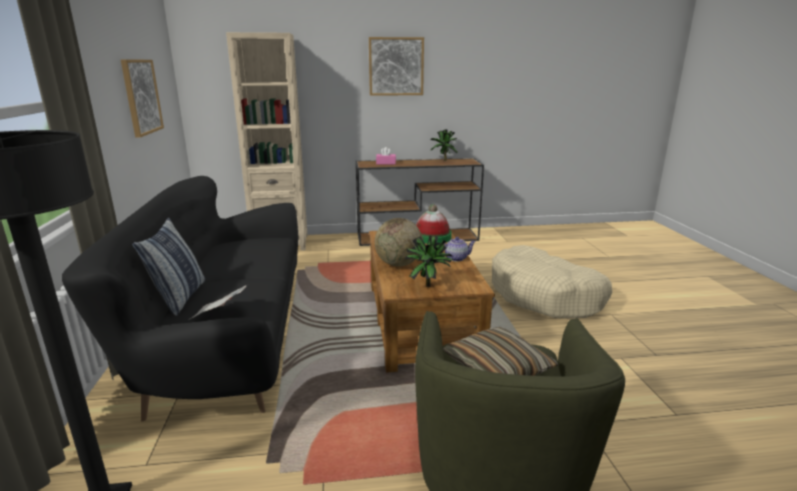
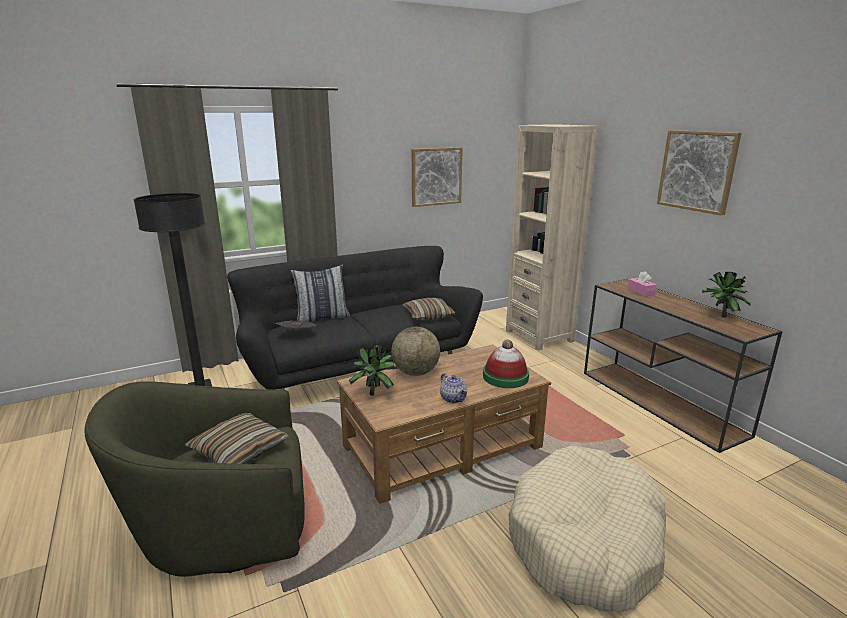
camera: 70 degrees right, 0 degrees up
none -> pillow [402,298,455,320]

